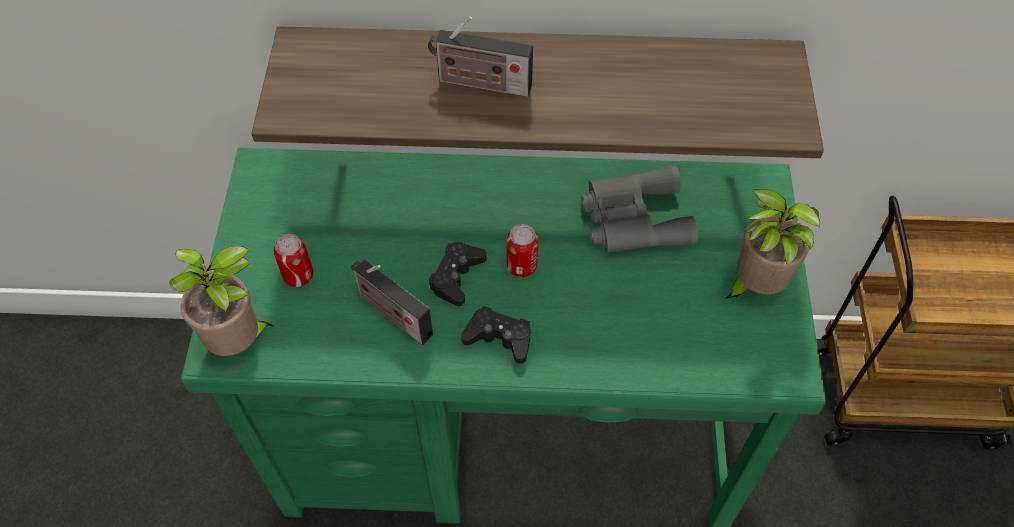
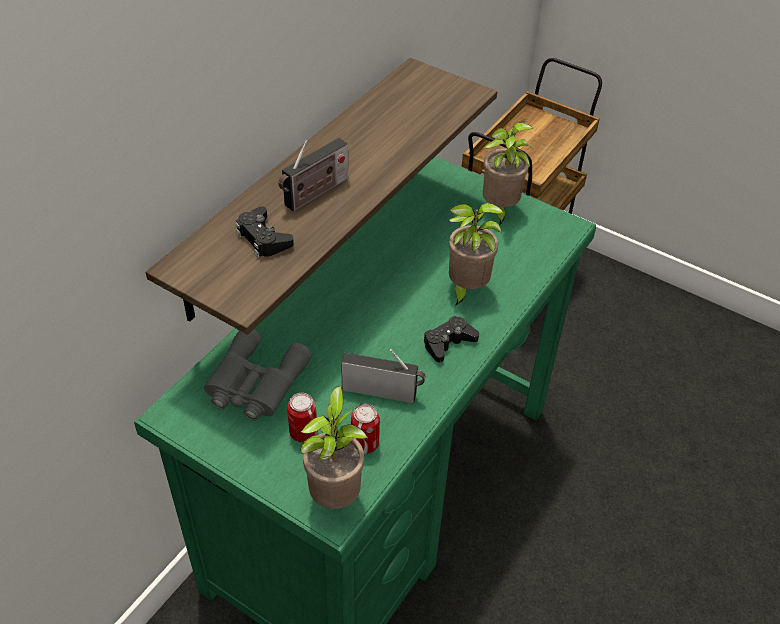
camera: 60 degrees left, 10 degrees down
radio [351,260,433,345] -> radio turned 150 degrees counterclockwise [341,349,425,403]
black game controller [429,242,486,306] -> black game controller moved to [236,206,294,258]
can [507,224,538,277] -> can moved to [351,404,380,454]
grey binoculars [581,166,698,253] -> grey binoculars moved to [204,329,312,421]
none -> potted plant [449,203,504,307]

